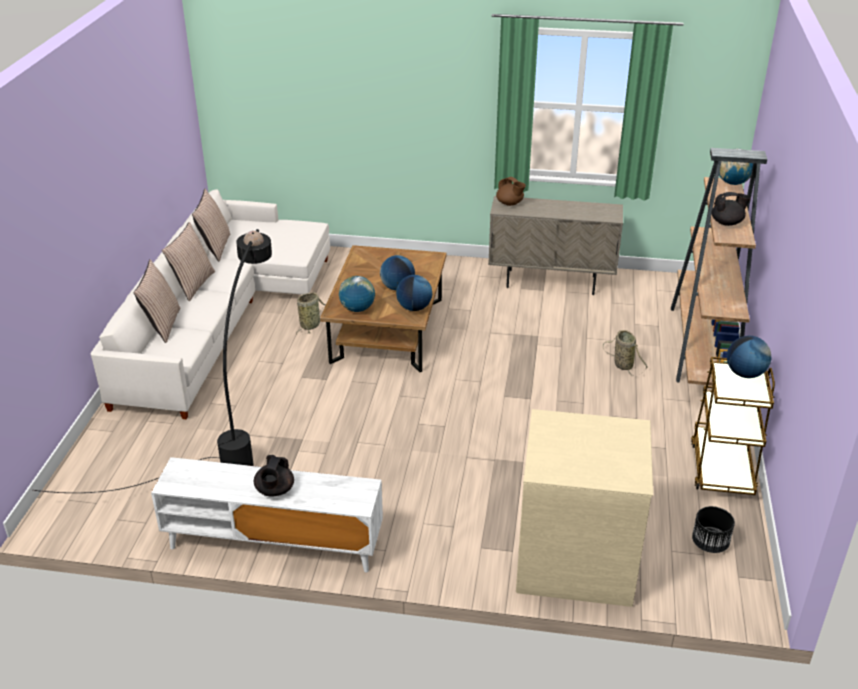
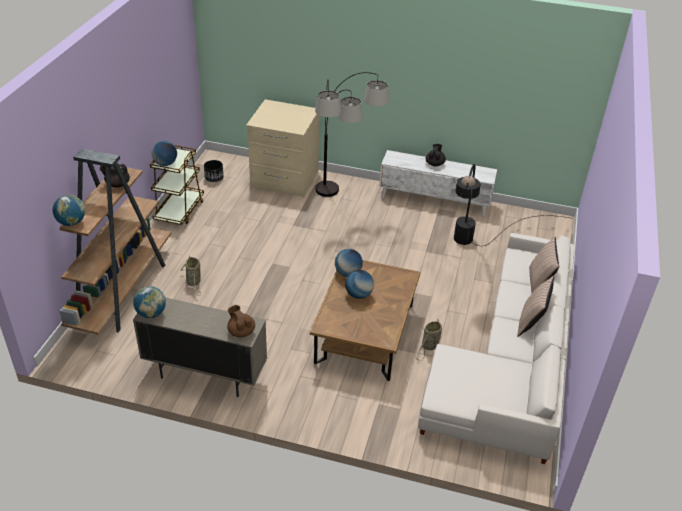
camera: 175 degrees left, 5 degrees up
pillow [192,189,230,261] -> none
globe [339,276,375,312] -> globe moved to [133,286,166,318]
none -> floor lamp [315,72,389,197]

